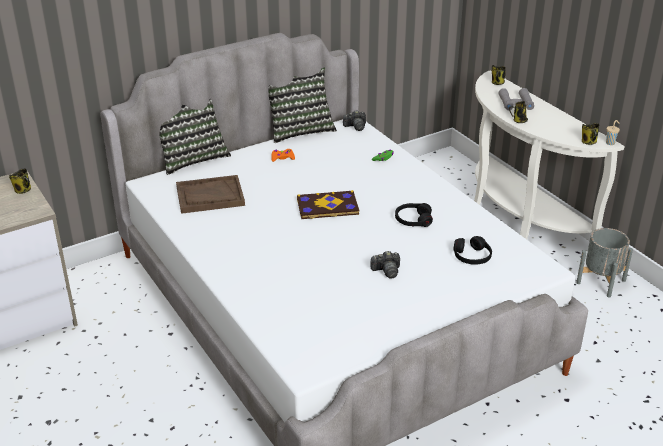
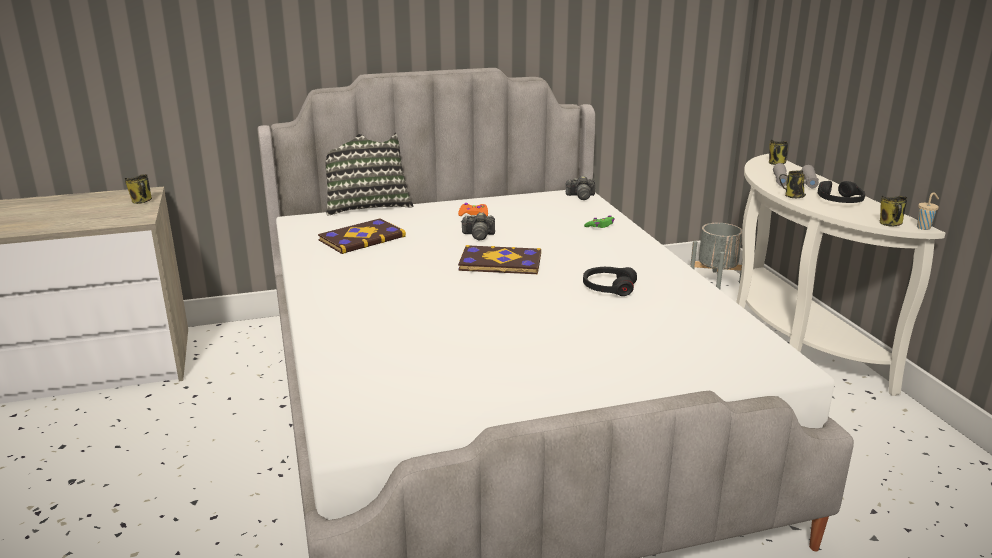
camera: 15 degrees right, 10 degrees down
brown tray [176,175,245,214] -> book [318,218,406,254]
pillow [269,68,337,143] -> none
camera [370,251,400,278] -> camera moved to [461,212,495,240]
black headphones [454,236,492,265] -> black headphones moved to [818,181,865,203]
grey planter [576,228,633,298] -> grey planter moved to [690,223,743,289]

